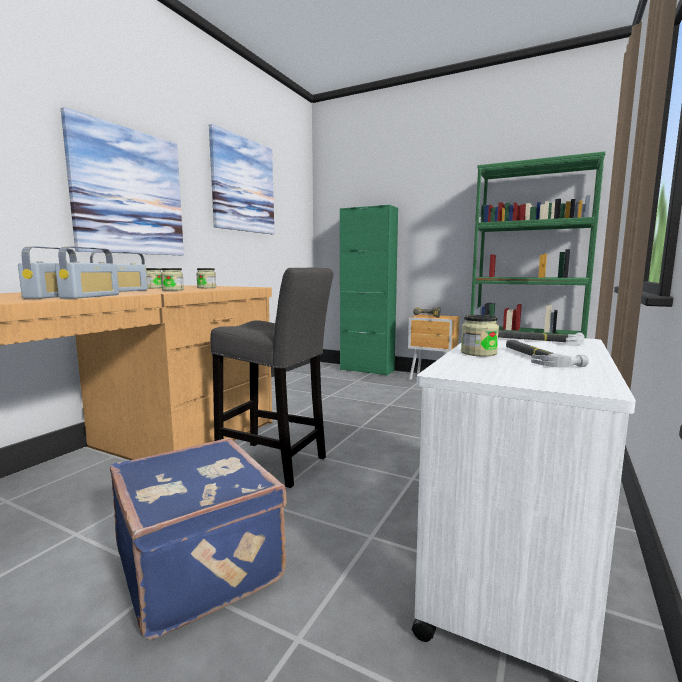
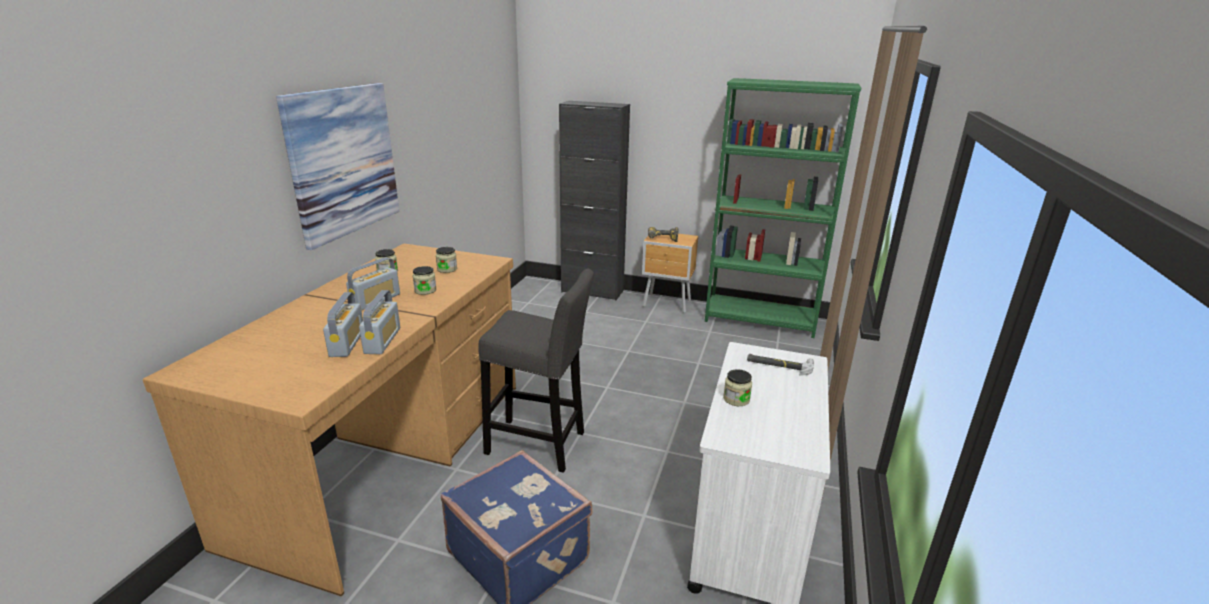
camera: 10 degrees left, 15 degrees up
picture [209,124,274,234] -> none
green cabinet [340,205,398,376] -> black cabinet [559,101,630,301]
hammer [506,340,589,368] -> none

